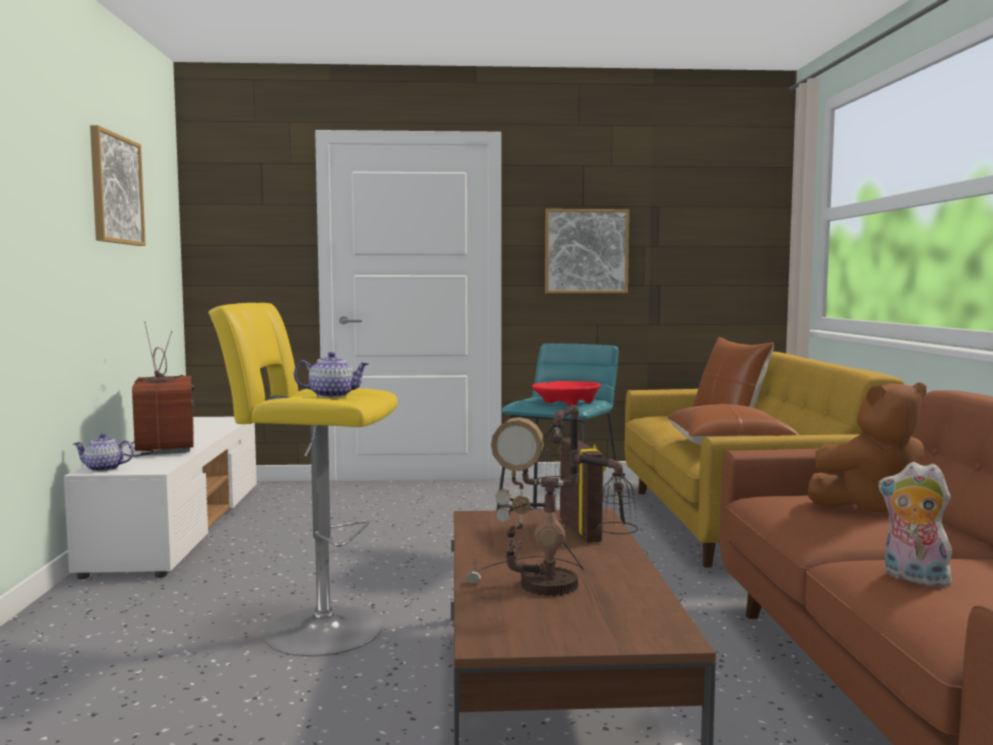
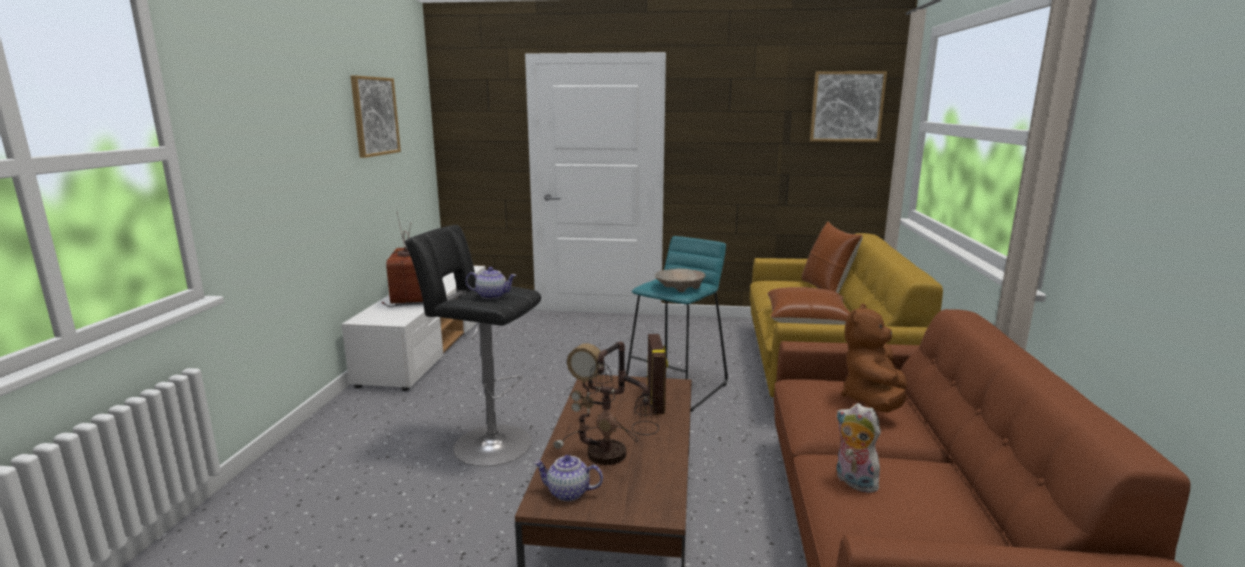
camera: 10 degrees right, 10 degrees up
teapot [73,434,134,472] -> teapot moved to [534,455,603,501]
yellow stool [208,303,398,656] -> black stool [405,225,541,466]
red bowl [532,381,601,406] -> beige bowl [655,268,705,292]
picture [545,209,629,293] -> picture moved to [810,71,887,142]
brown plush toy [808,383,927,512] -> brown plush toy turned 120 degrees clockwise [842,304,907,413]

